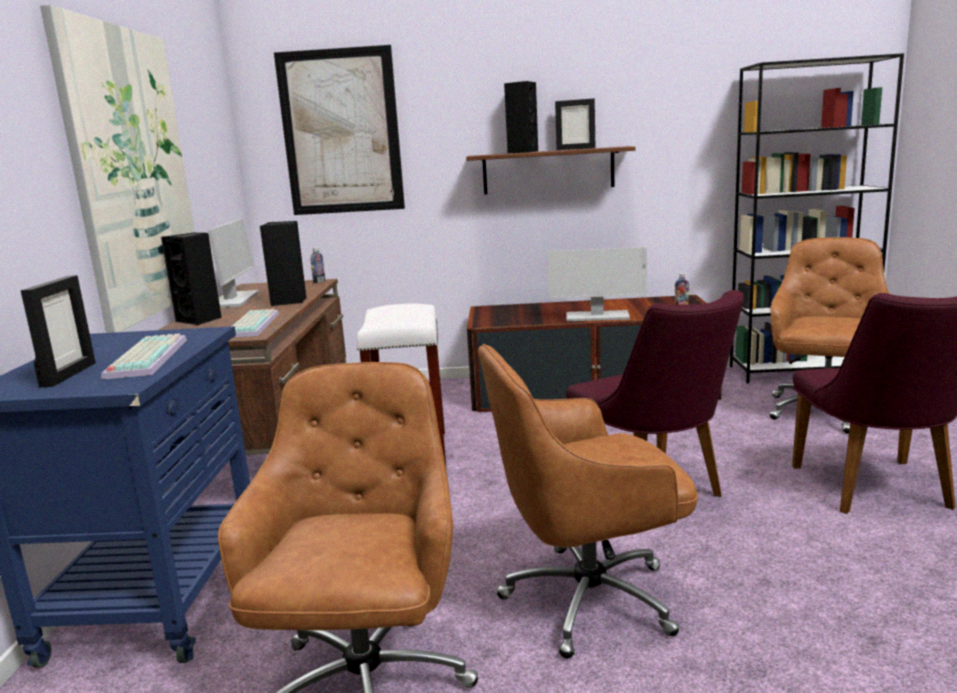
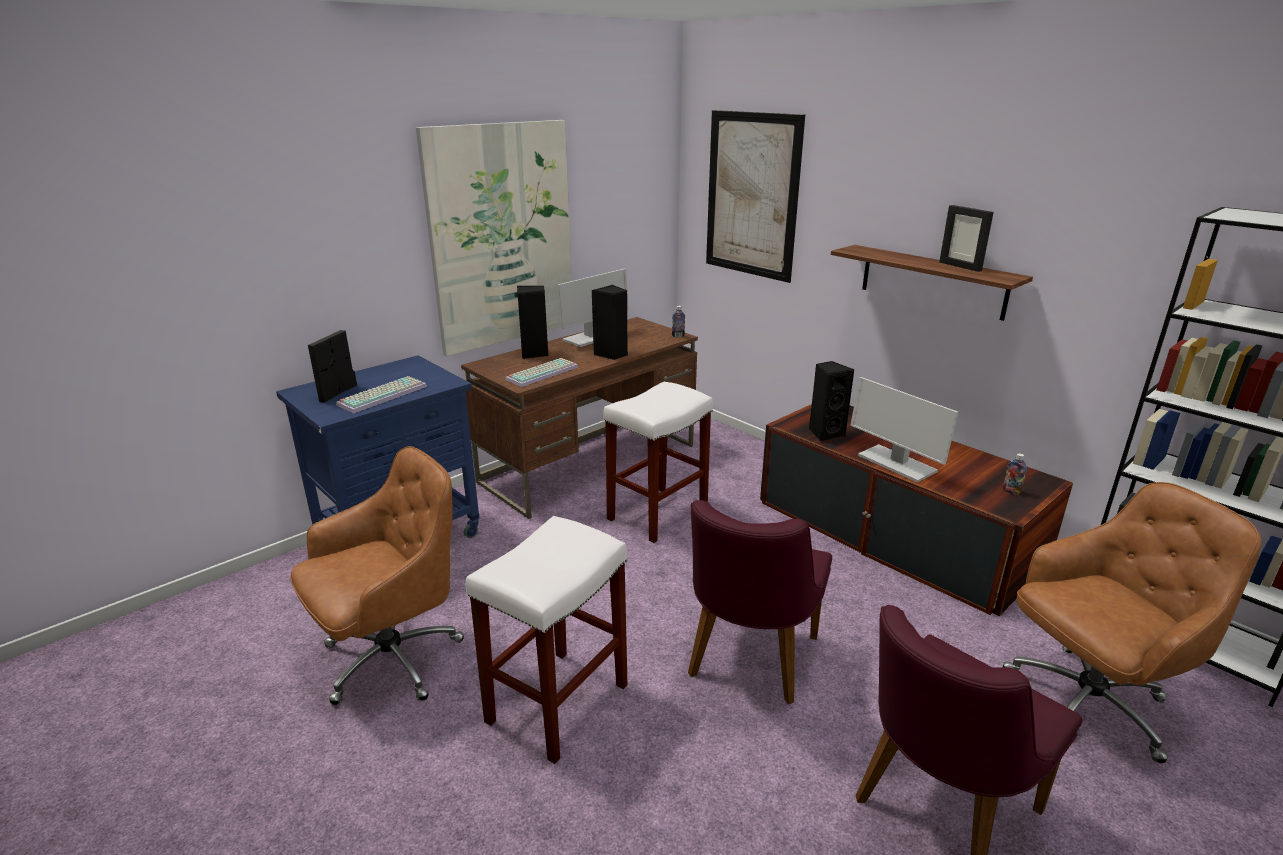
camera: 45 degrees right, 10 degrees up
picture frame [21,275,96,387] -> picture frame turned 150 degrees clockwise [308,330,357,403]
brown office chair [478,344,698,659] -> white stool [466,516,628,764]
black speaker [504,81,538,153] -> black speaker moved to [809,361,854,441]

